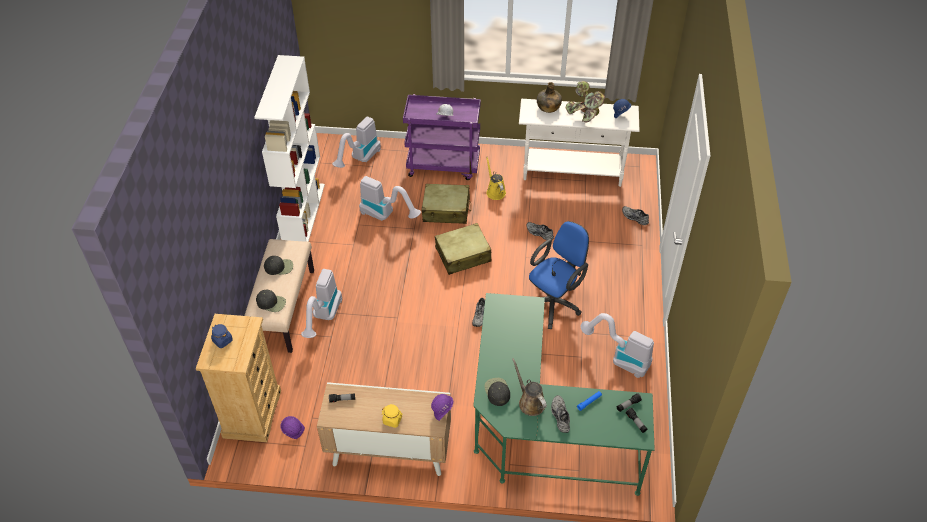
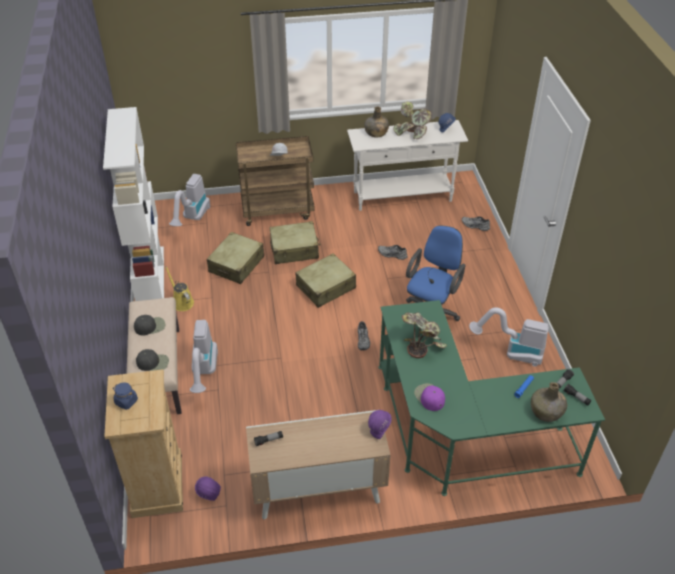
camera: 15 degrees left, 5 degrees down
vacuum cleaner [359,176,421,221] -> beige suitcase [207,232,264,284]
yellow jar [382,404,403,428] -> none
purple cart [403,94,481,180] -> brown cart [236,136,315,226]
black cap [484,378,510,406] -> purple cap [414,383,445,411]
yellow watering can [486,157,506,200] -> yellow watering can moved to [165,266,194,311]
brown watering can [512,358,547,416] -> none
grey shoe [551,395,570,433] -> none
none -> potted plant [402,312,447,358]
none -> green bottle [531,382,567,422]

